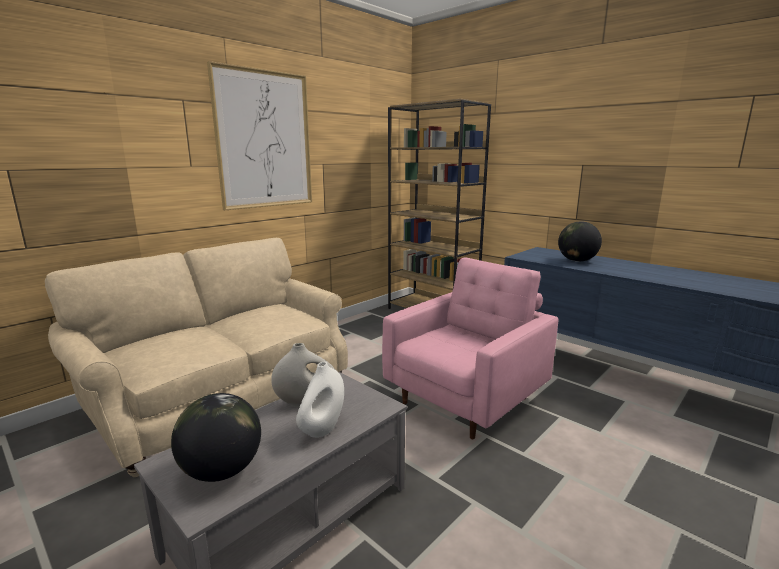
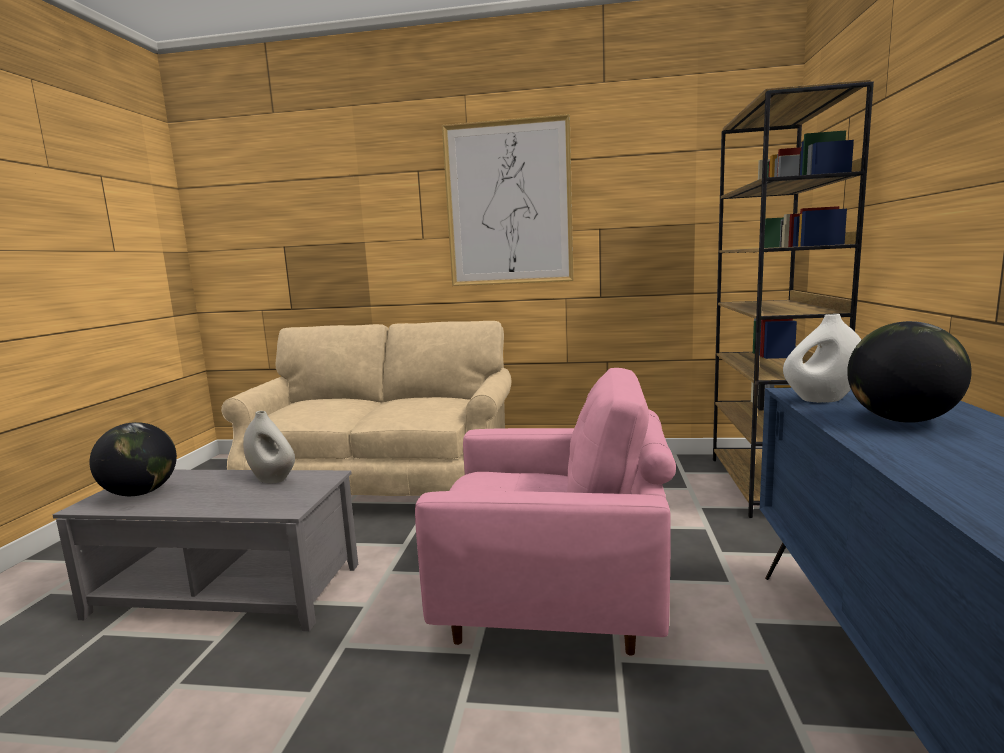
camera: 55 degrees right, 5 degrees down
white vase [296,362,344,438] -> white vase moved to [783,314,861,403]

